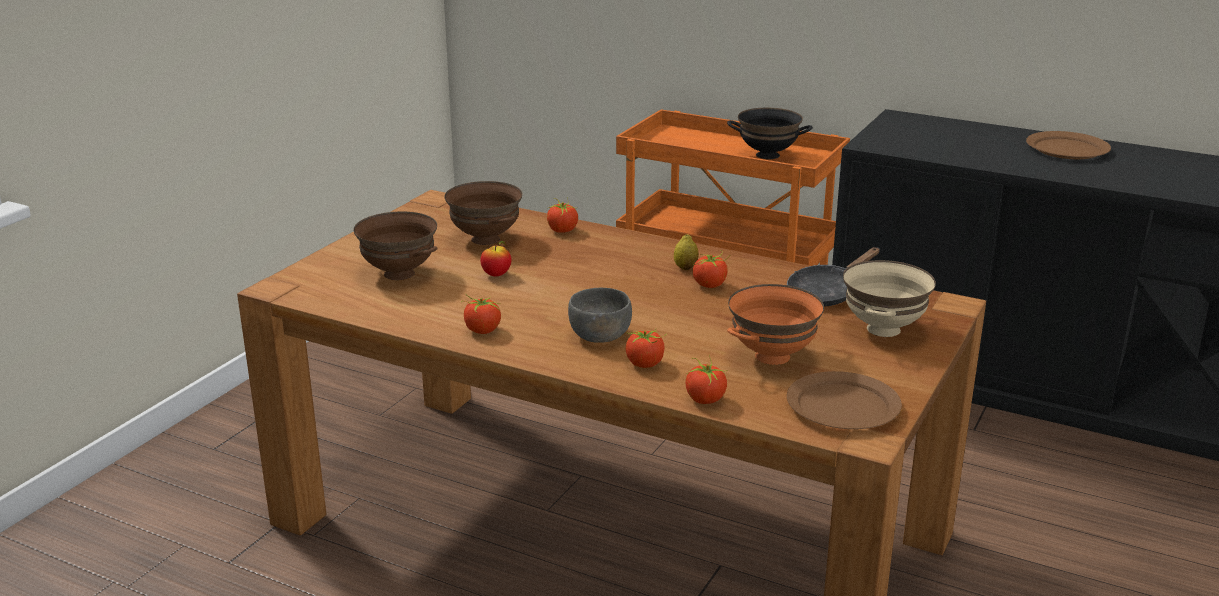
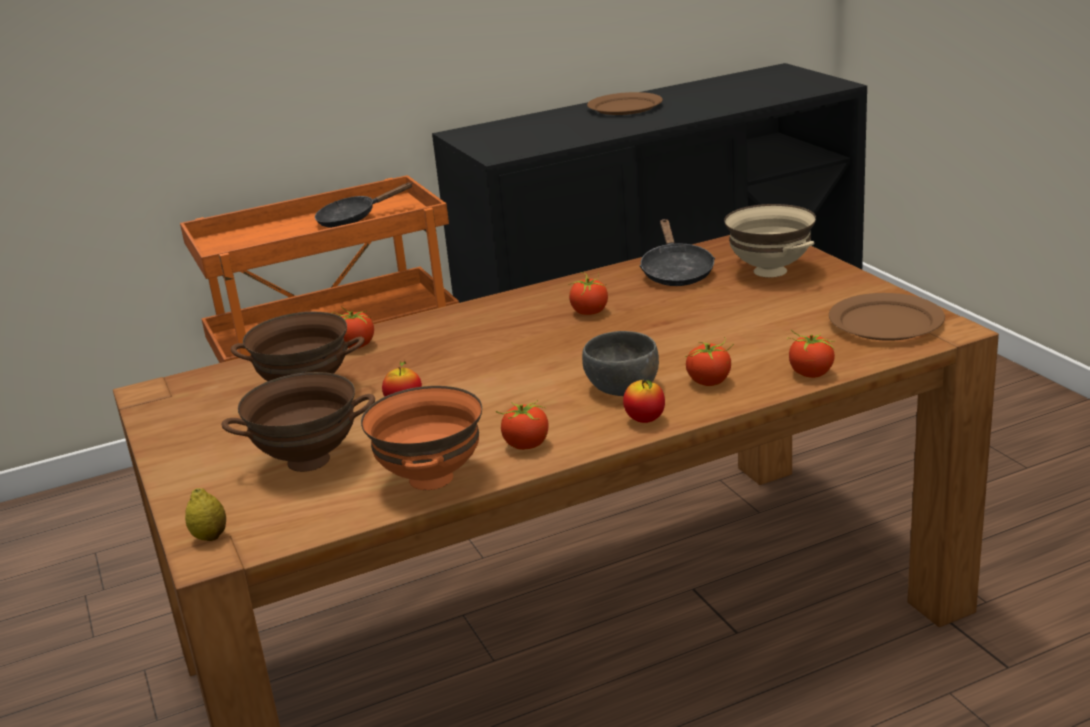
camera: 50 degrees left, 0 degrees up
lemon [674,235,699,270] -> lemon moved to [185,488,226,541]
black bowl [727,108,813,159] -> black frying pan [315,182,413,228]
orange bowl [727,284,824,365] -> orange bowl moved to [361,386,482,490]
none -> apple [623,379,665,423]

